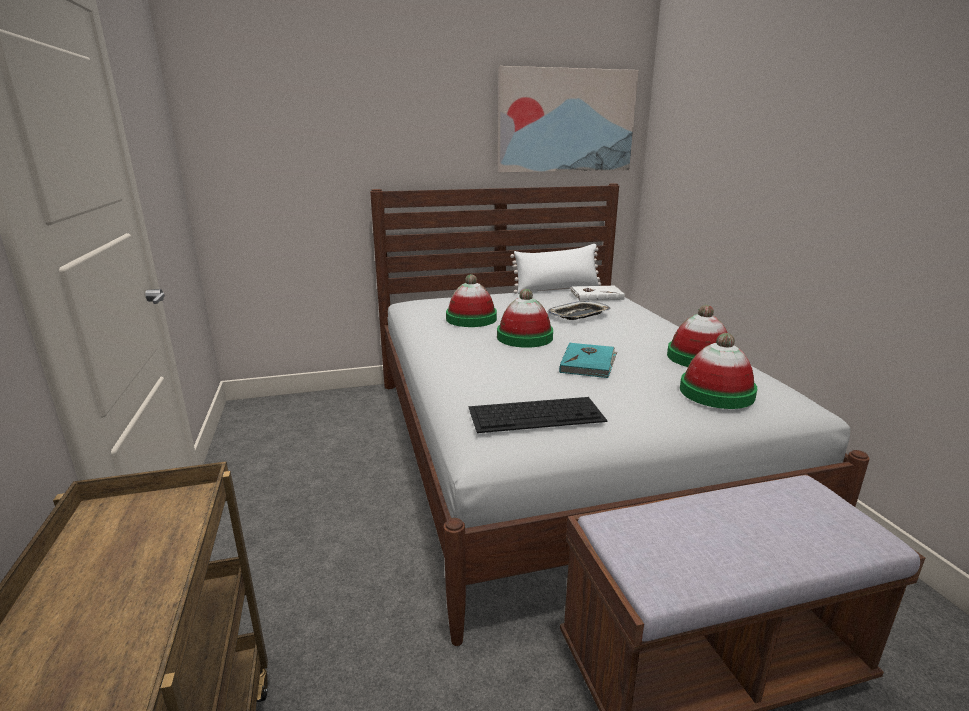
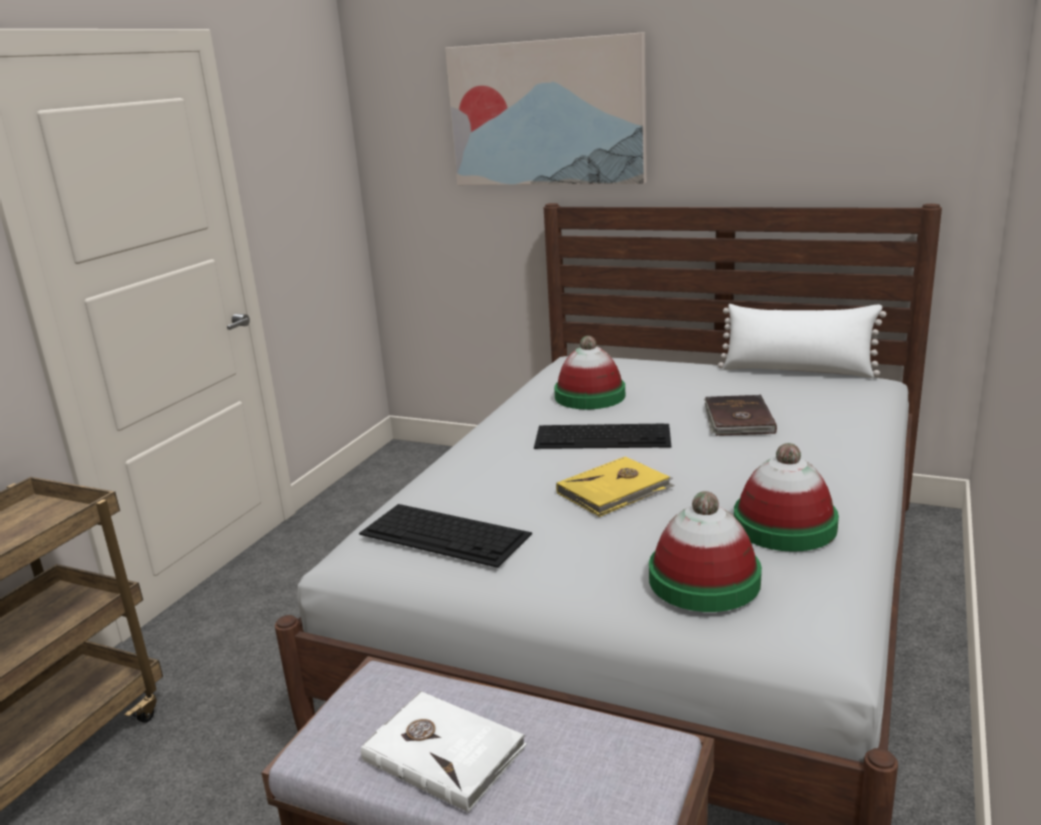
camera: 40 degrees right, 0 degrees up
hat [497,289,553,348] -> keyboard [534,424,671,449]
picture [498,66,639,172] -> picture moved to [445,32,647,185]
tray [547,301,611,320] -> brown book [704,395,777,436]
turquoise book [559,343,617,378] -> yellow book [556,456,675,517]
white book [570,286,625,301] -> white book moved to [361,691,527,813]

